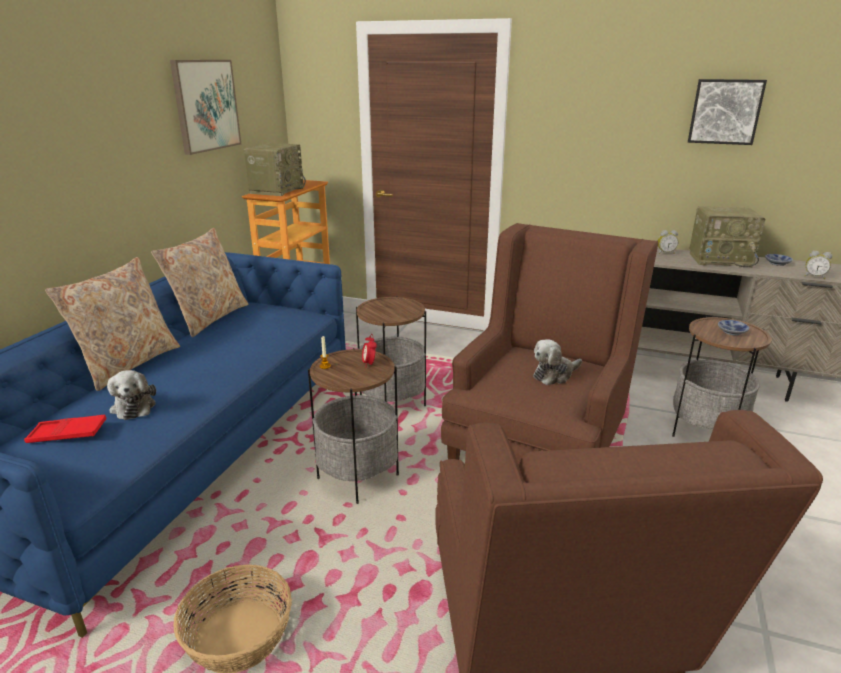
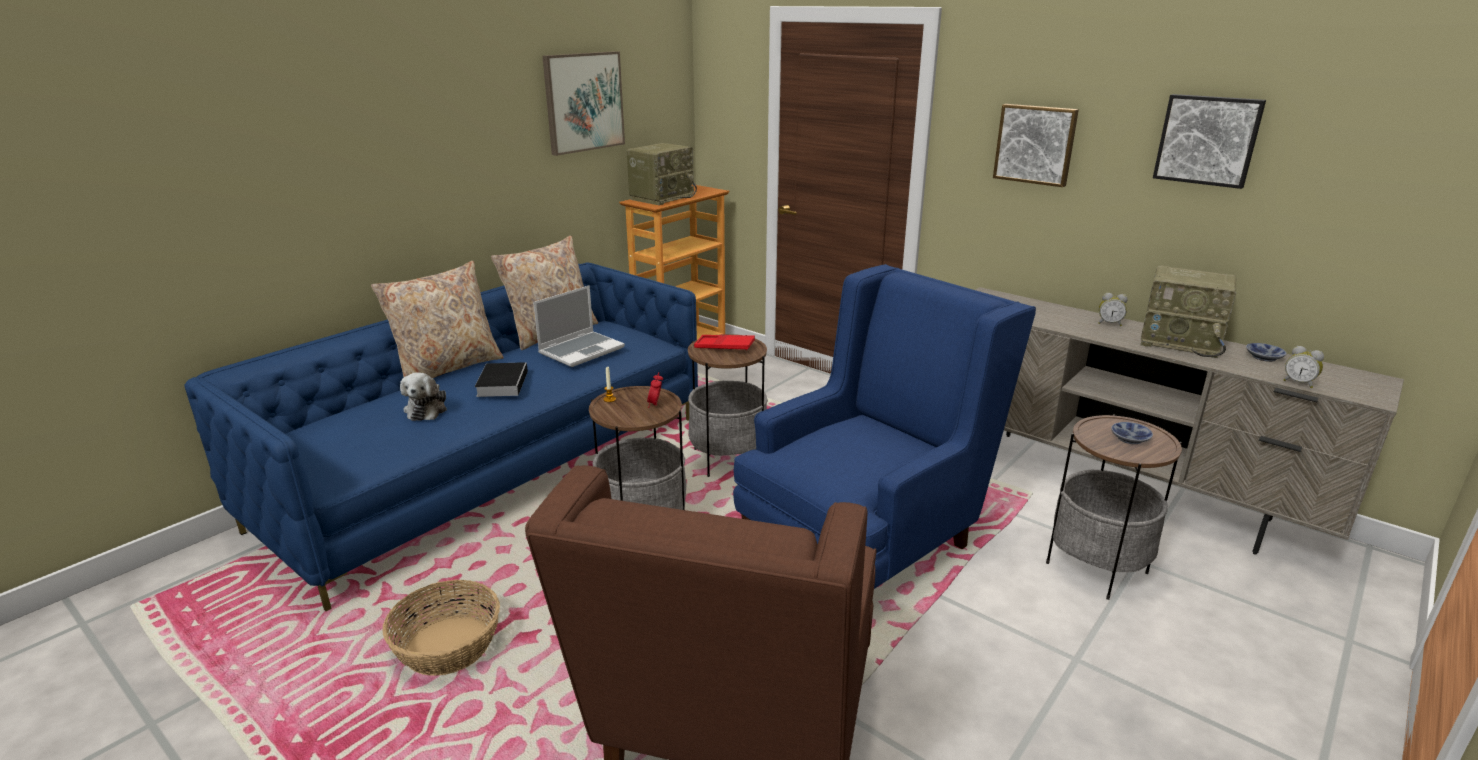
camera: 20 degrees right, 0 degrees up
red tray [24,415,107,443] -> red tray moved to [694,335,755,350]
brown armchair [441,223,658,464] -> blue armchair [733,264,1036,589]
plush toy [533,339,582,385] -> none
none -> book [475,362,528,397]
none -> laptop [533,285,625,367]
none -> picture [993,104,1079,187]

